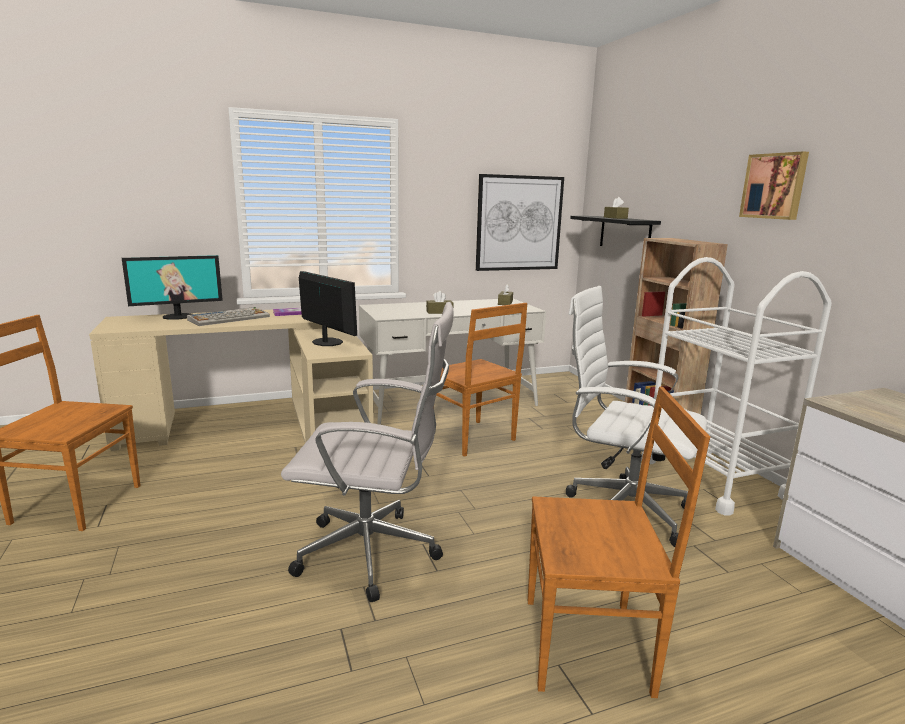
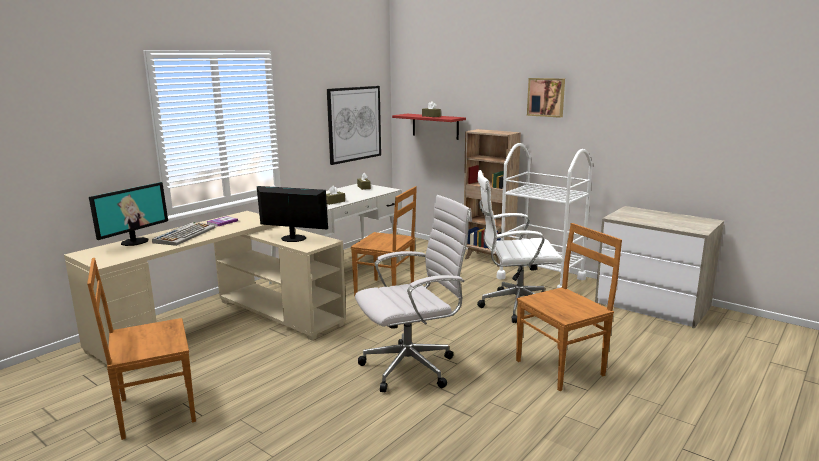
camera: 30 degrees left, 0 degrees up
black shelf [570,216,661,246] -> red shelf [392,114,466,140]

